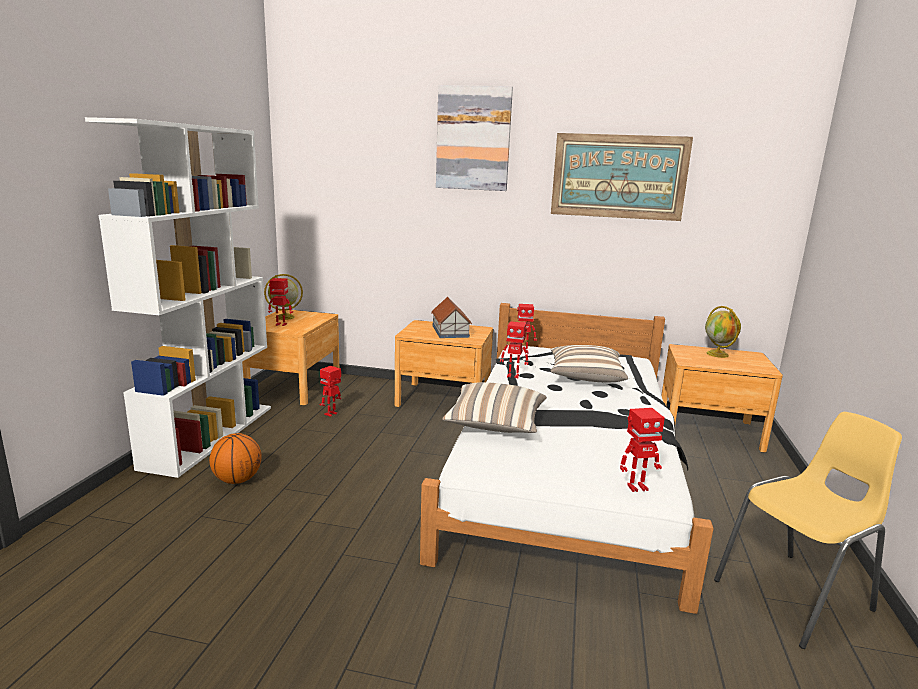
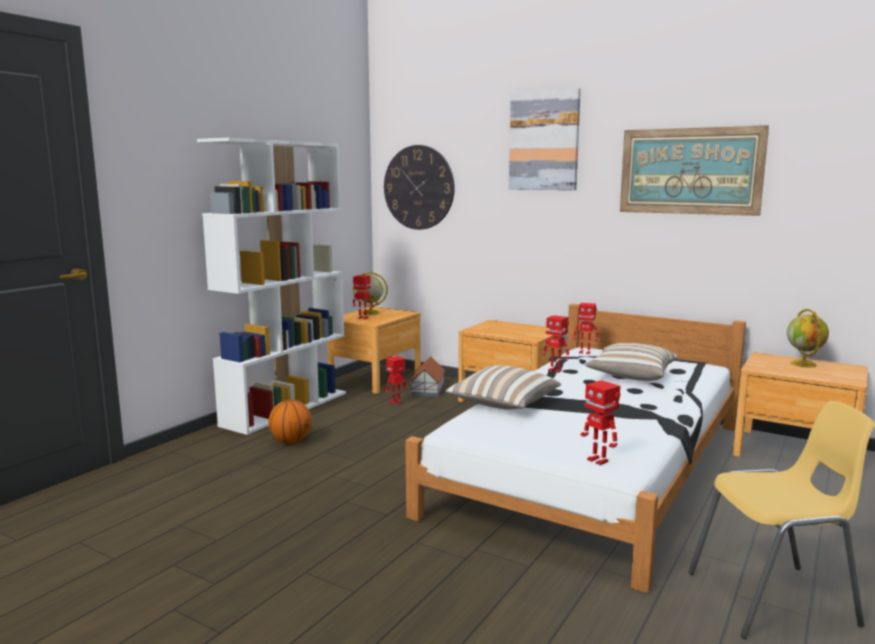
camera: 20 degrees right, 5 degrees down
toy house [431,297,472,338] -> toy house moved to [409,357,445,397]
toy robot [620,408,665,492] -> toy robot turned 45 degrees clockwise [580,380,620,465]
none -> wall clock [384,145,455,230]

